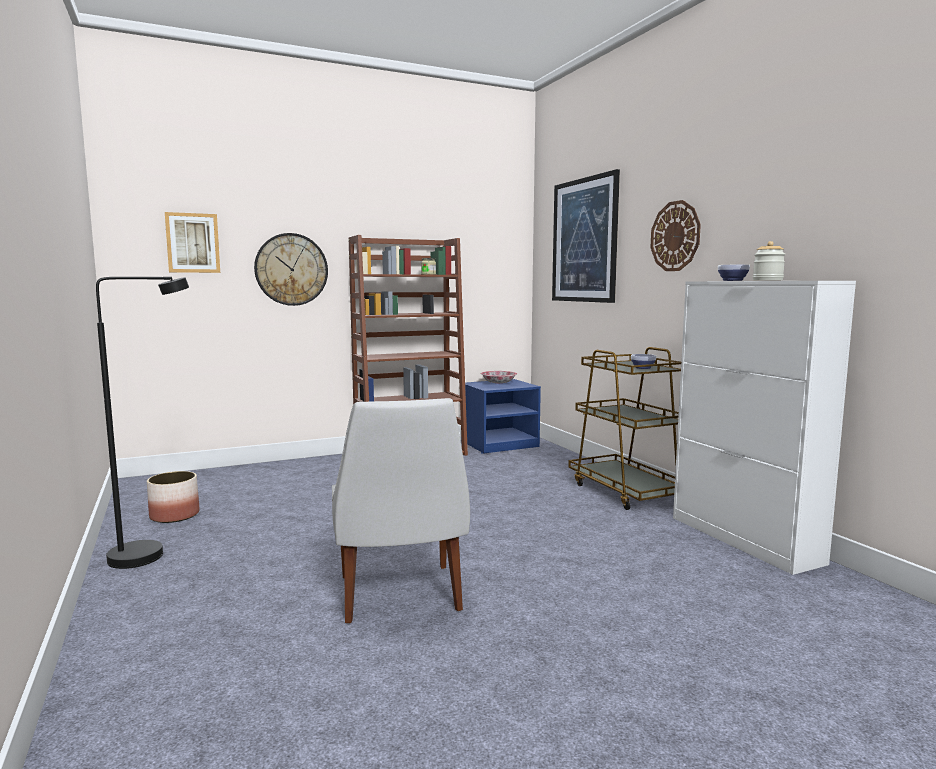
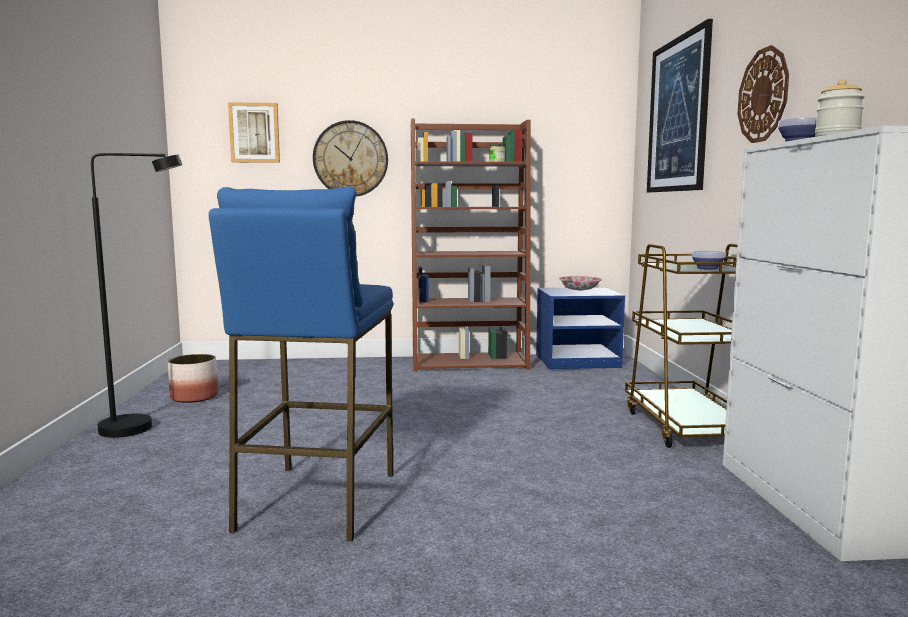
camera: 20 degrees right, 0 degrees up
white chair [332,398,470,624] -> blue stool [209,186,394,542]

